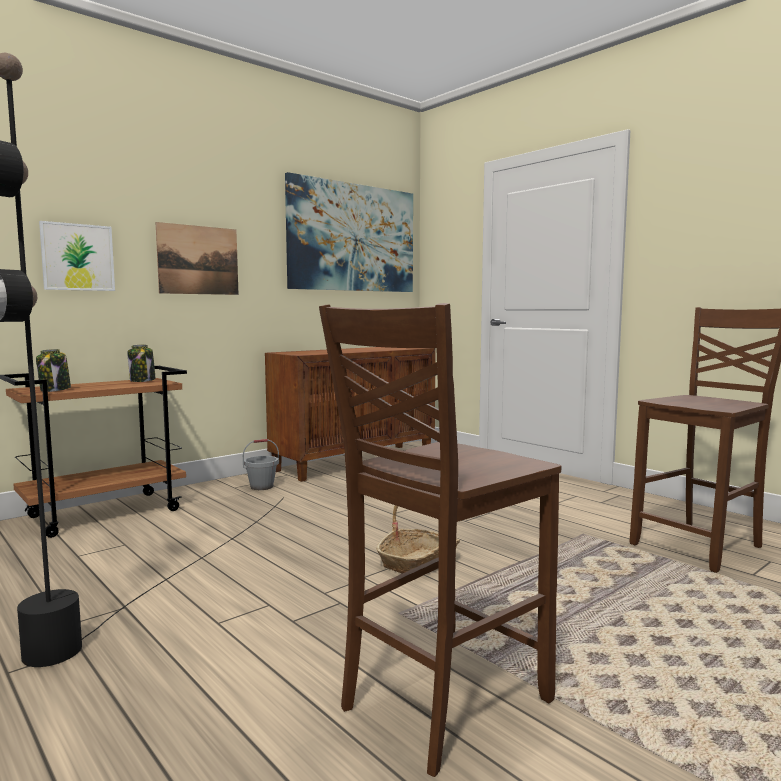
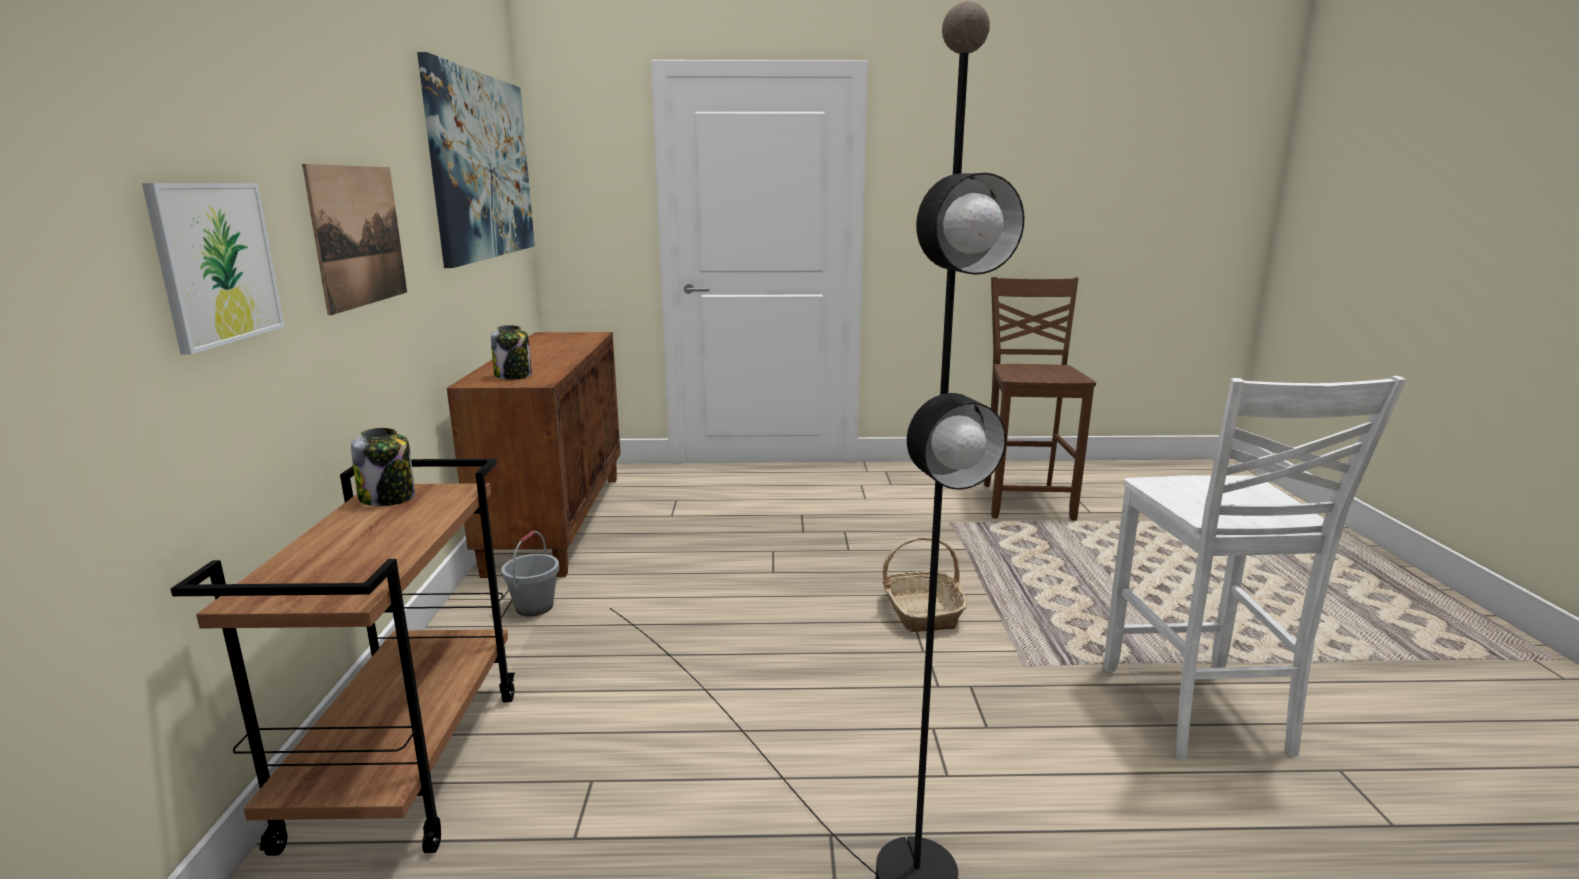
camera: 50 degrees left, 10 degrees up
jar [36,349,71,392] -> jar moved to [491,325,532,380]
brown chair [319,303,561,777] -> white chair [1104,376,1406,761]

